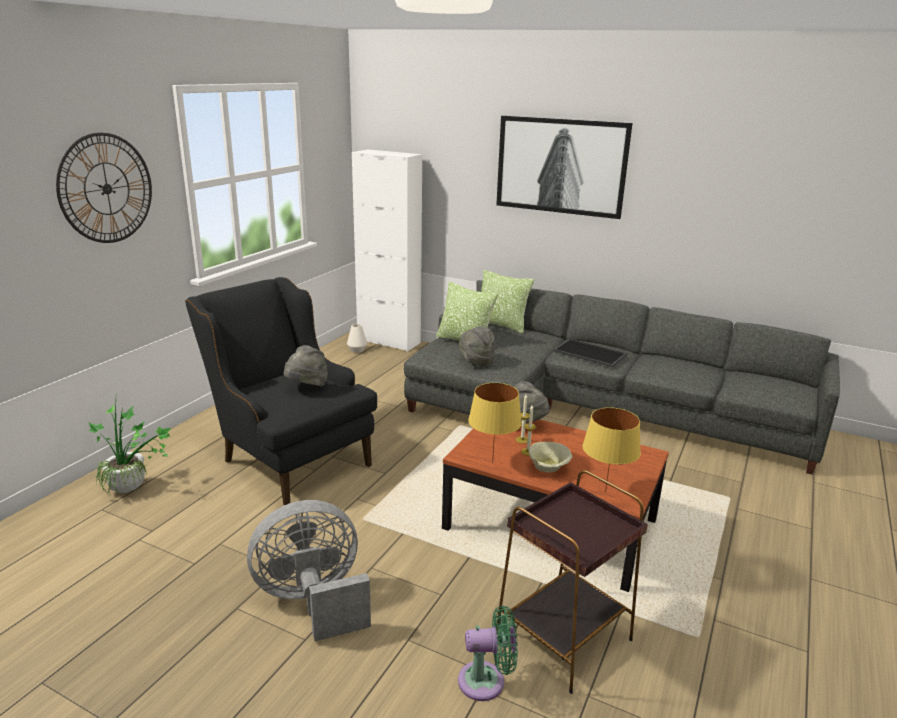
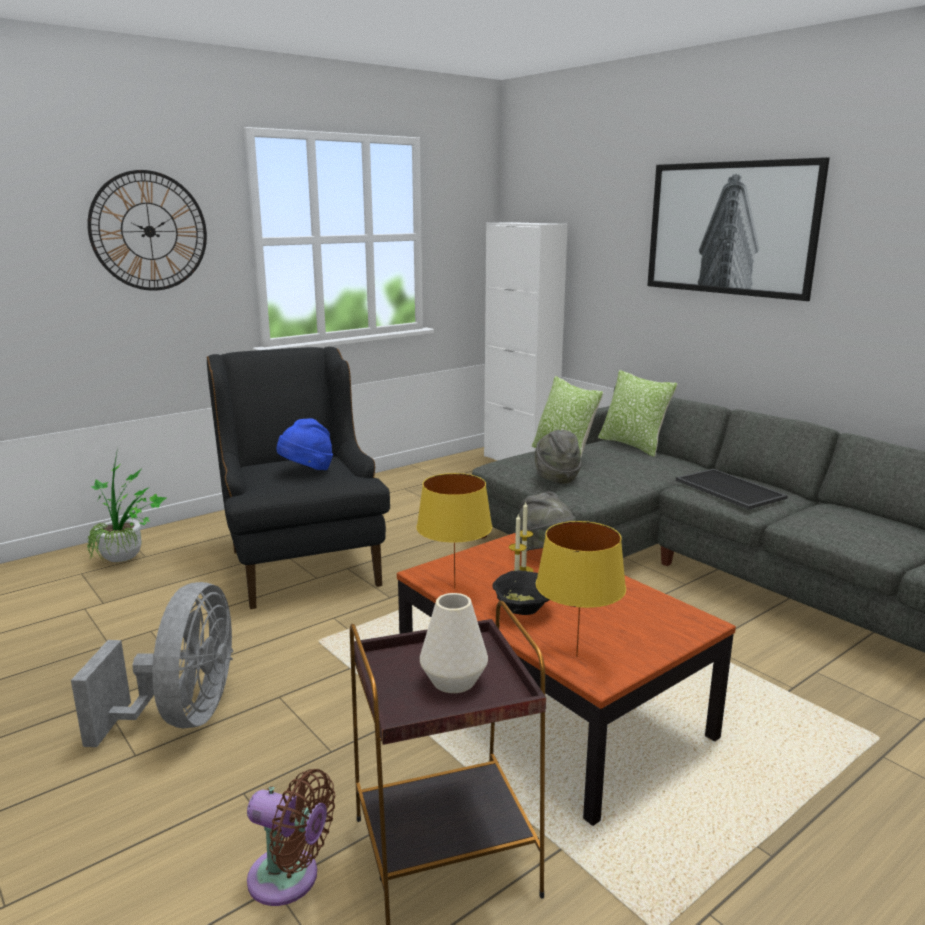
camera: 25 degrees right, 5 degrees down
grey fan [247,500,371,641] -> grey fan turned 90 degrees clockwise [71,582,233,747]
grey hat [284,345,328,387] -> blue hat [277,418,333,470]
white vase [347,324,367,353] -> white vase moved to [420,593,488,693]
green fan [458,606,518,701] -> brown fan [247,769,335,906]
beige bowl [528,442,572,473] -> black bowl [492,570,549,615]

